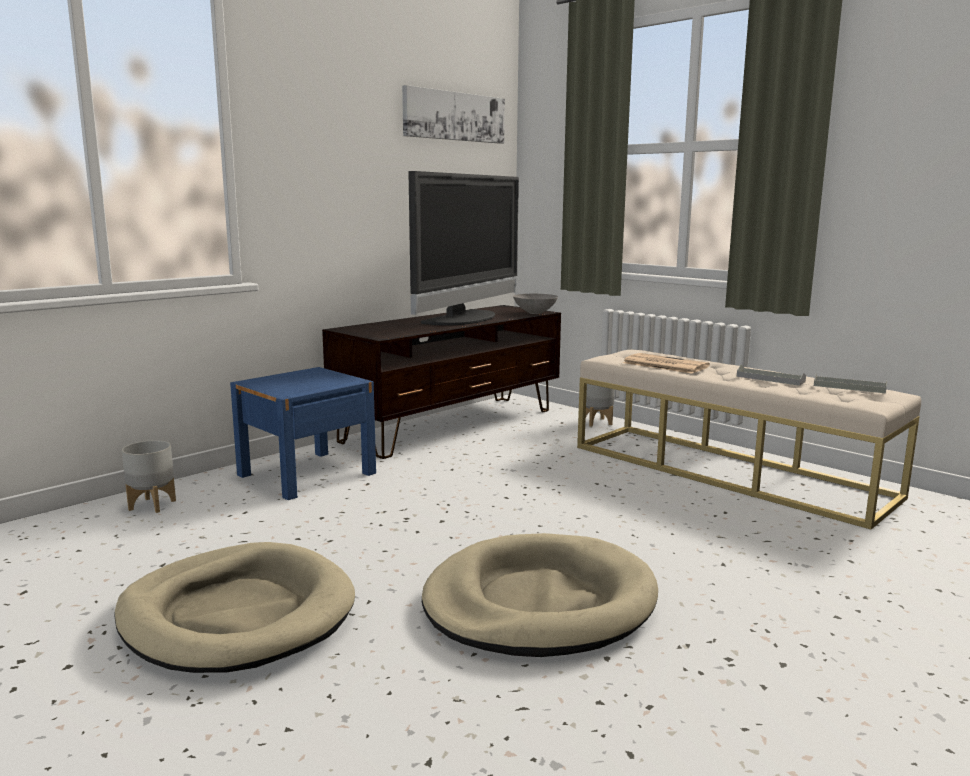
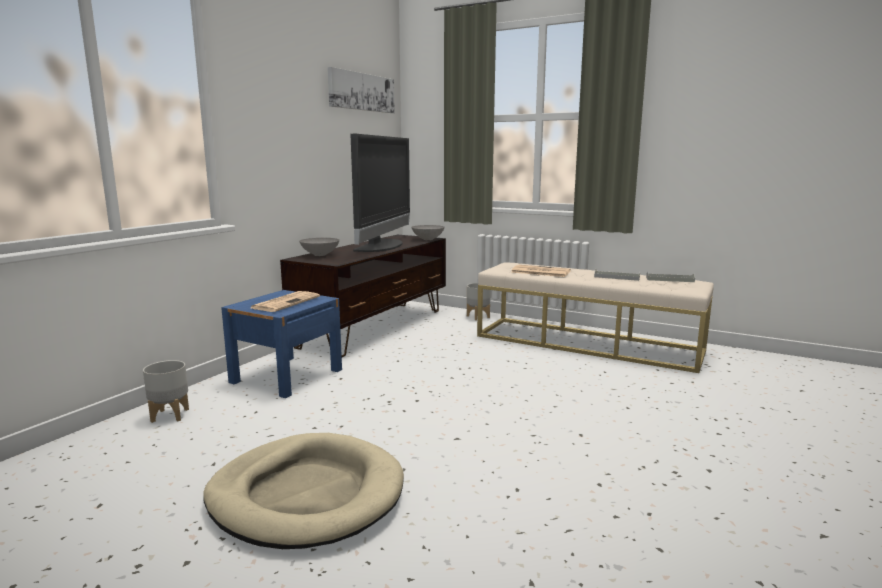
camera: 15 degrees left, 0 degrees up
beige dog bed [422,533,658,657] -> none
none -> newspaper [251,291,320,312]
none -> grey bowl [299,238,339,256]

